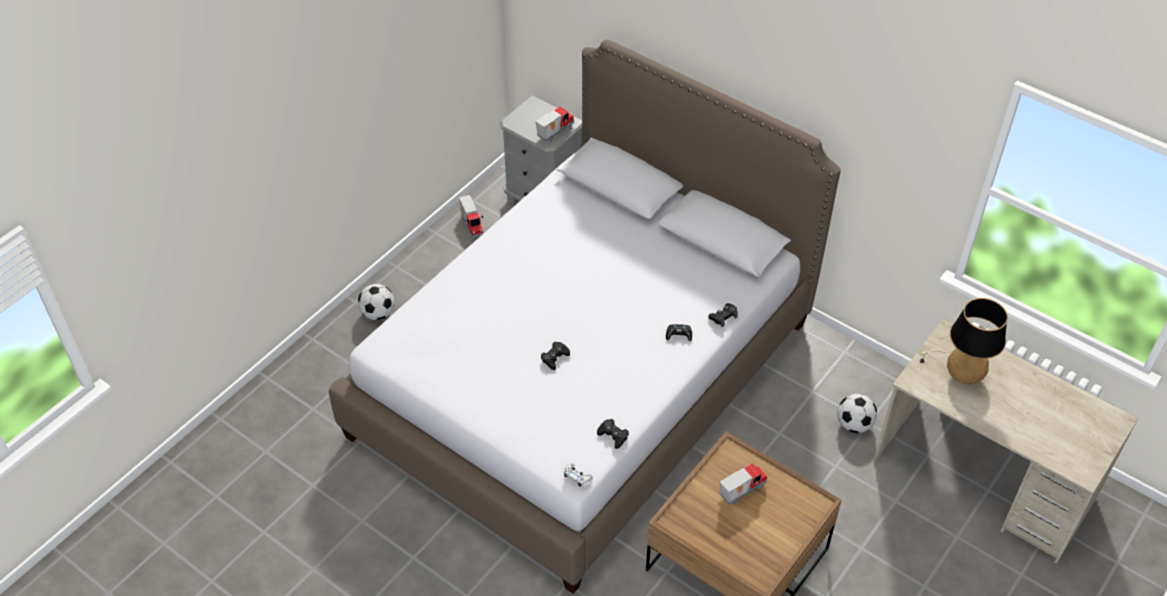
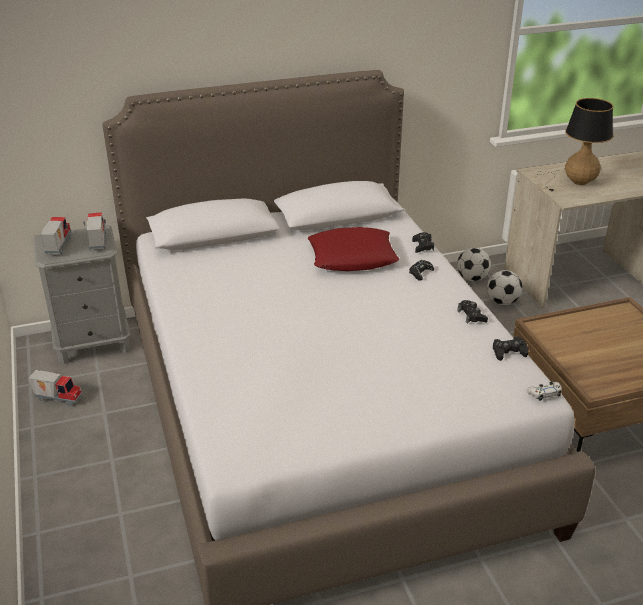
camera: 55 degrees left, 15 degrees down
football [358,284,395,320] -> football moved to [457,248,491,281]
black game controller [541,341,570,370] -> black game controller moved to [457,300,488,324]
toy truck [719,463,767,505] -> toy truck moved to [41,217,71,254]
none -> red pillow [308,227,399,271]

